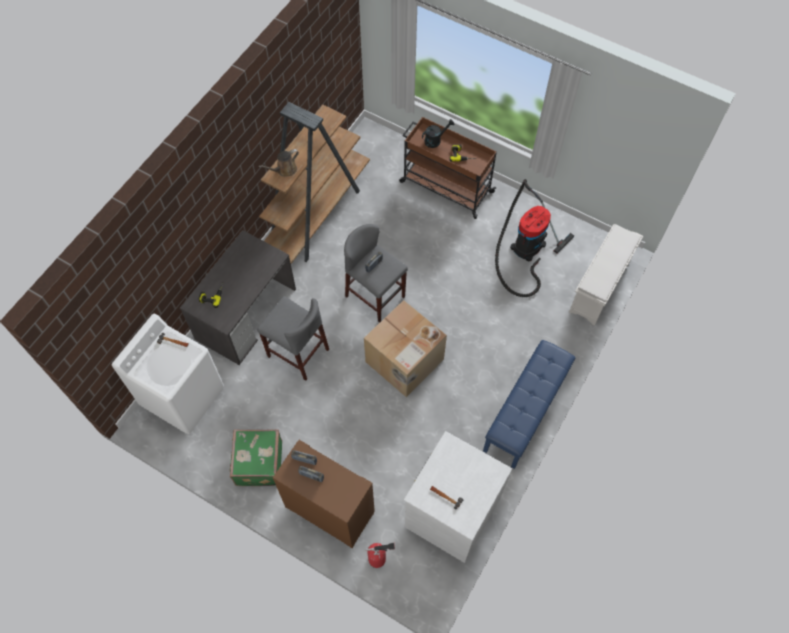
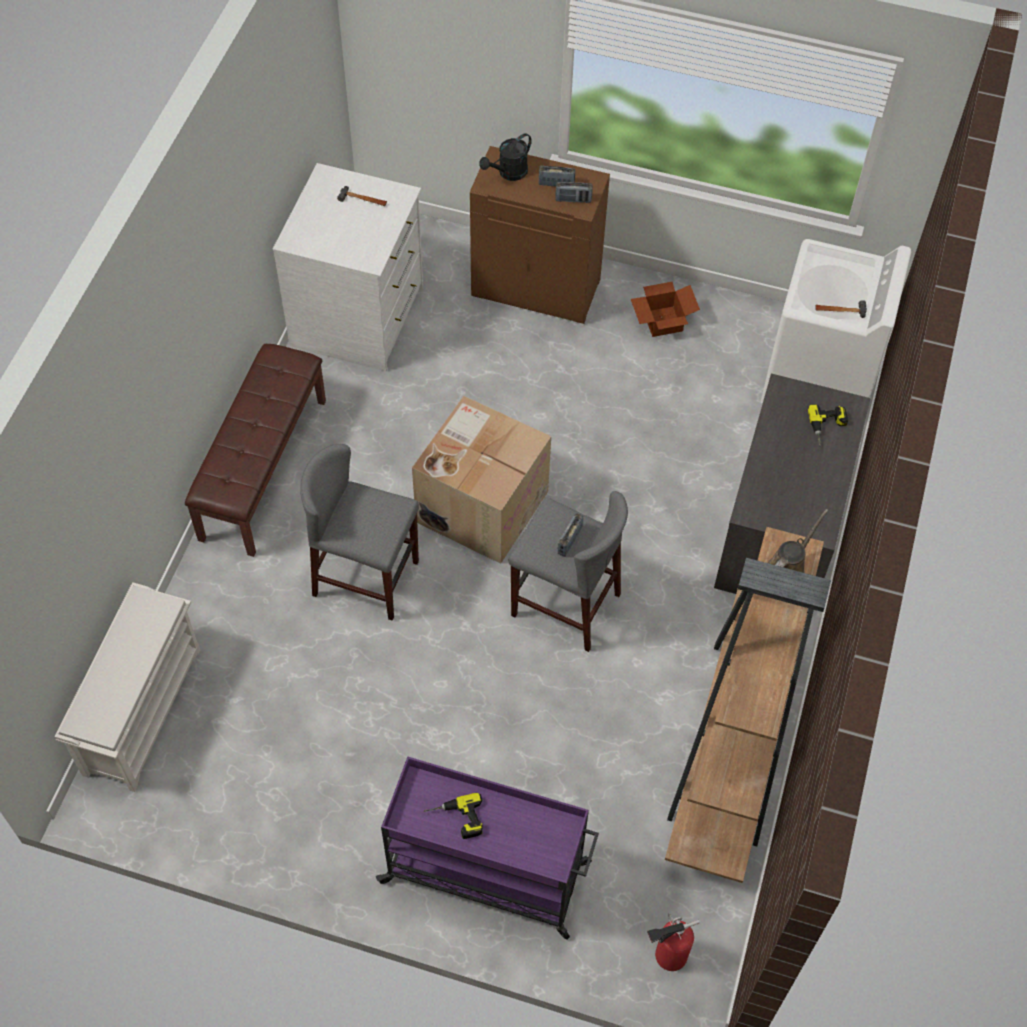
camera: 165 degrees right, 5 degrees down
green suitcase [229,429,282,486] -> cardboard box [631,282,700,337]
grey stool [257,296,329,381] -> grey stool moved to [300,444,419,621]
fire extinguisher [365,543,395,568] -> fire extinguisher moved to [647,913,700,971]
brown cart [399,117,497,219] -> purple cart [376,756,599,940]
black watering can [422,119,454,148] -> black watering can moved to [479,133,532,181]
blue bench [483,340,575,469] -> brown bench [185,344,326,557]
vacuum cleaner [495,179,574,297] -> none

